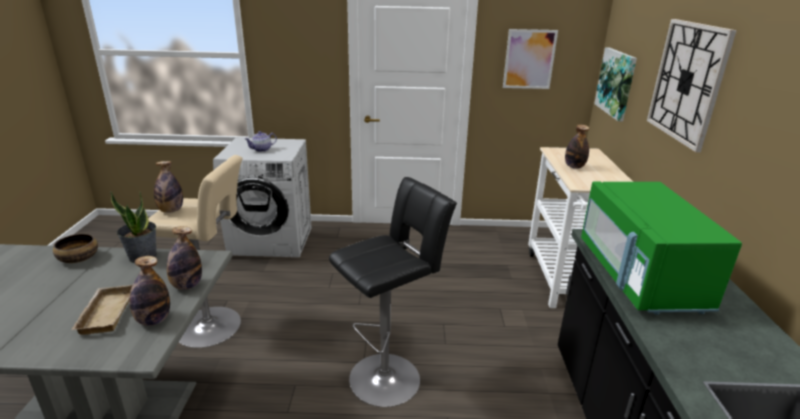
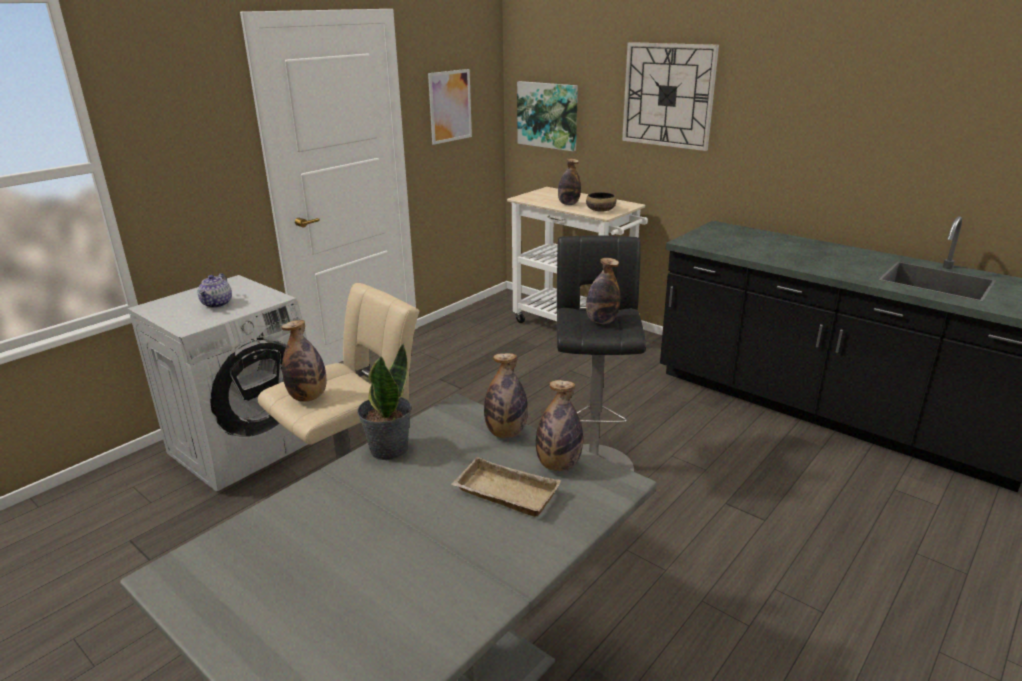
camera: 50 degrees left, 0 degrees up
bowl [53,234,98,263] -> bowl moved to [586,192,616,212]
green microwave [581,182,742,315] -> none
none -> bottle [586,258,620,324]

